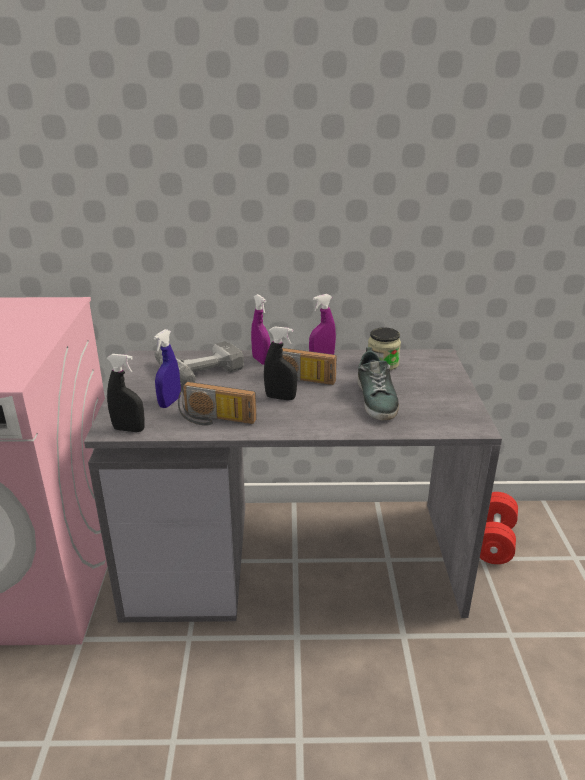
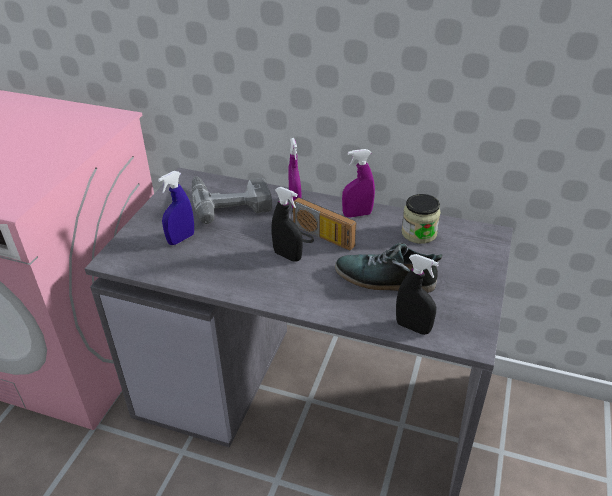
camera: 20 degrees right, 10 degrees up
black spray bottle [107,354,145,432] -> black spray bottle moved to [396,254,439,335]
radio [178,382,257,426] -> none
shoe [358,347,399,421] -> shoe turned 90 degrees clockwise [335,243,443,293]
red dumbbell [480,492,518,564] -> none

